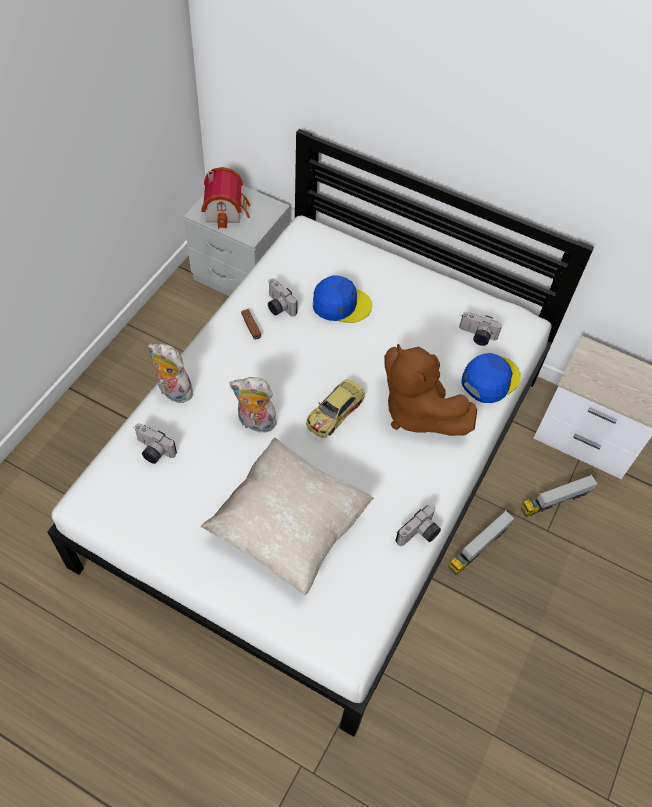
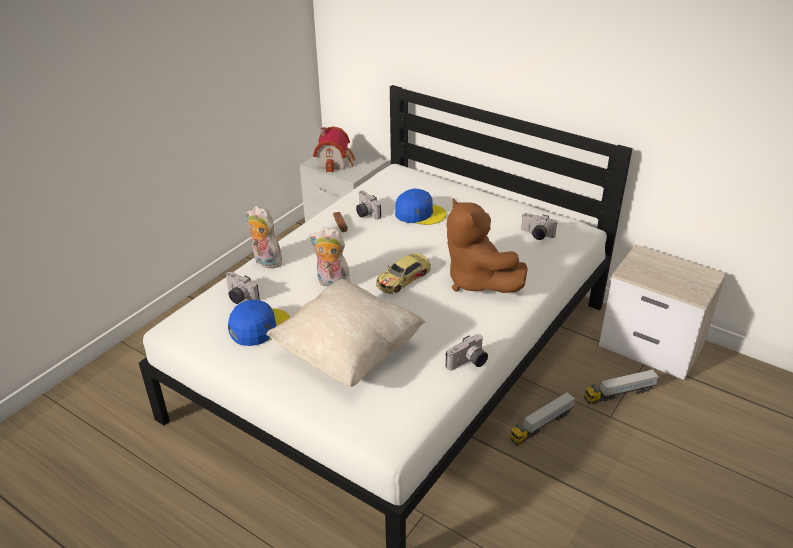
camera: 10 degrees right, 20 degrees down
blue cap [461,353,521,403] -> blue cap moved to [228,300,290,346]

